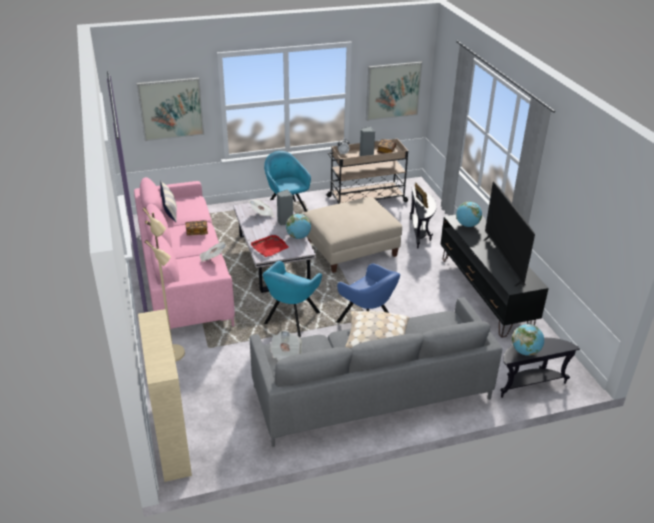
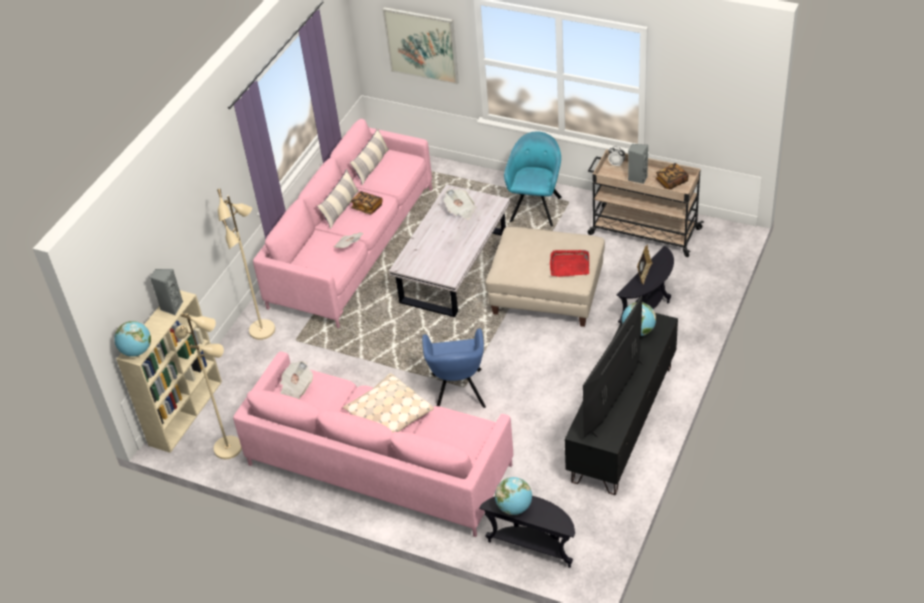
camera: 45 degrees right, 10 degrees up
grey sofa [250,297,502,447] -> pink sofa [233,351,513,537]
red tray [251,235,289,257] -> red tray moved to [550,250,589,277]
turquoise armchair [263,261,322,337] -> none
grey speaker [277,189,293,226] -> grey speaker moved to [150,269,183,315]
globe [286,214,311,239] -> globe moved to [114,321,151,357]
picture [366,62,423,121] -> none
none -> beige floor lamp [174,313,242,459]
none -> pillow [317,169,359,229]

